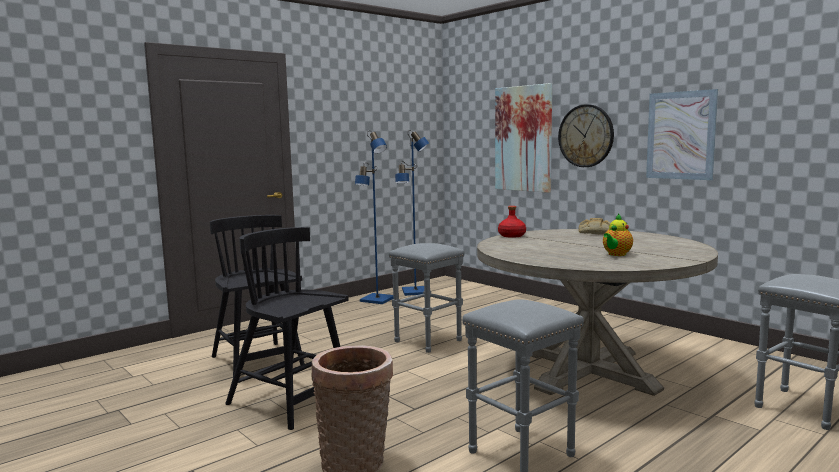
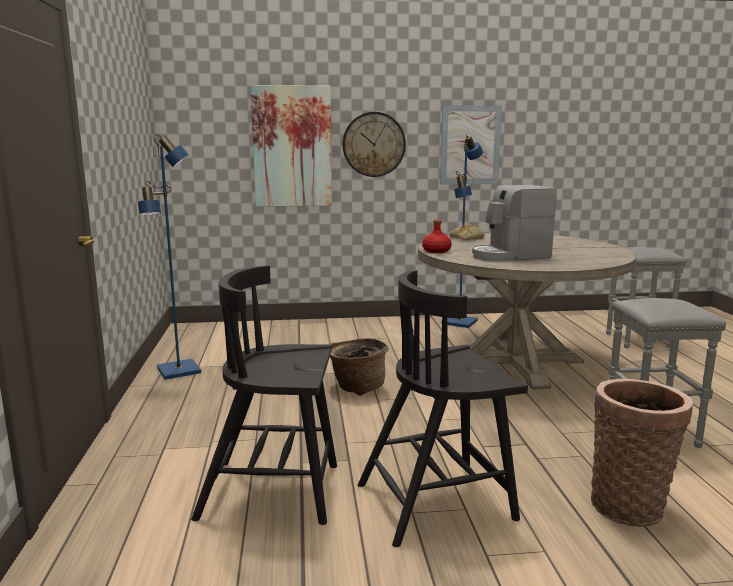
camera: 55 degrees left, 5 degrees up
grey stool [389,243,465,353] -> basket [330,338,388,396]
blue floor lamp [395,130,429,296] -> blue floor lamp moved to [441,134,483,328]
teapot [603,214,633,256] -> none
none -> coffee machine [472,185,557,262]

